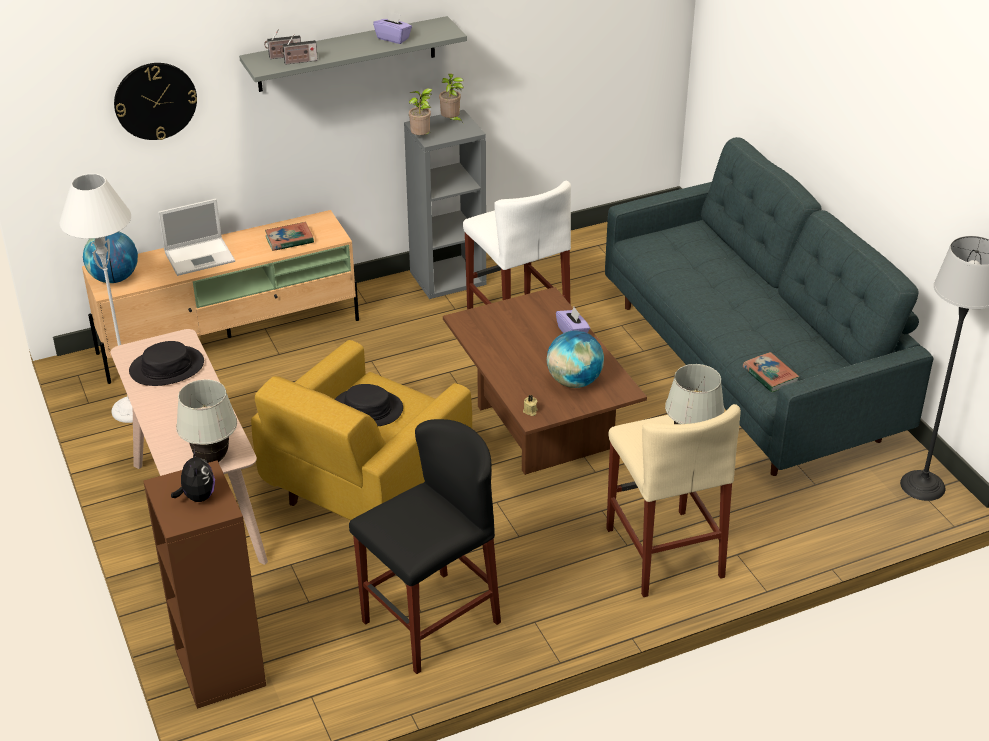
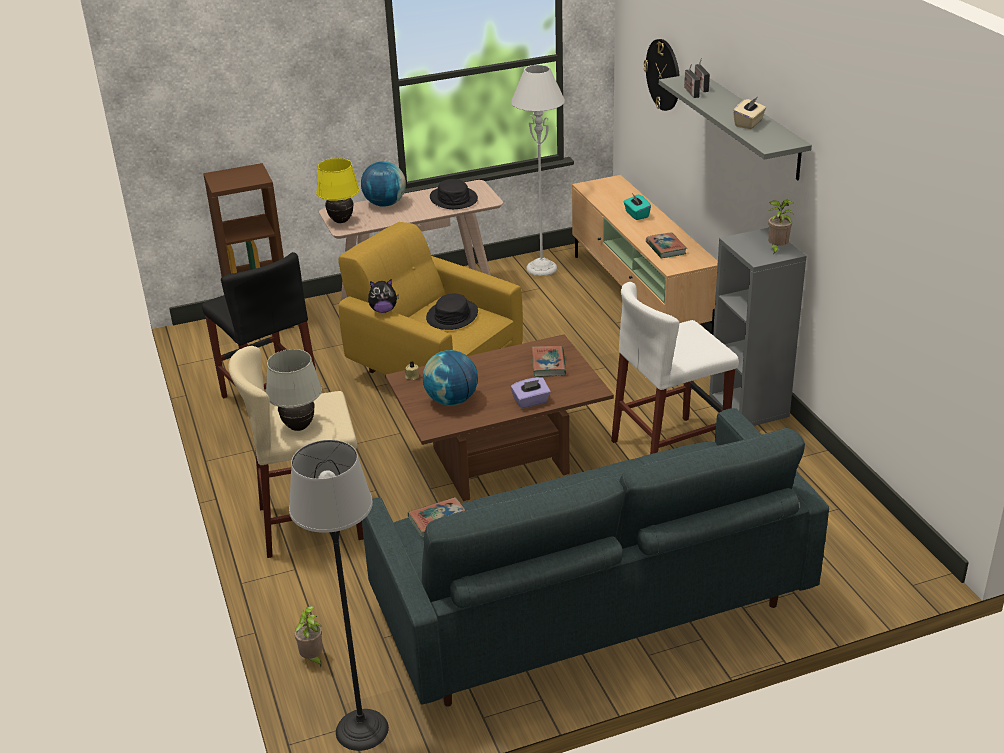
camera: 95 degrees right, 5 degrees down
globe [83,232,138,283] -> globe moved to [361,161,406,207]
laptop [158,199,235,276] -> turquoise tissue box [623,193,651,220]
plush toy [171,449,215,502] -> plush toy moved to [368,280,399,313]
white table lamp [176,379,237,463] -> yellow table lamp [316,158,359,223]
purple tissue box [373,11,412,44] -> beige tissue box [733,97,766,129]
potted plant [409,88,433,135] -> potted plant moved to [294,606,323,666]
none -> book [531,346,566,377]

